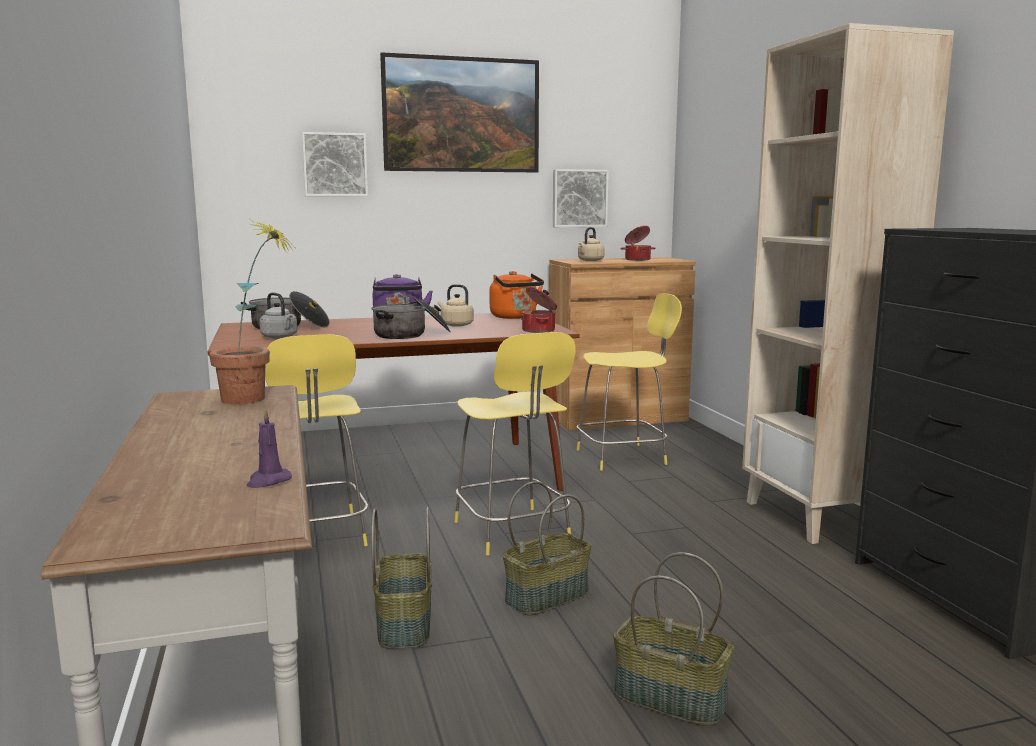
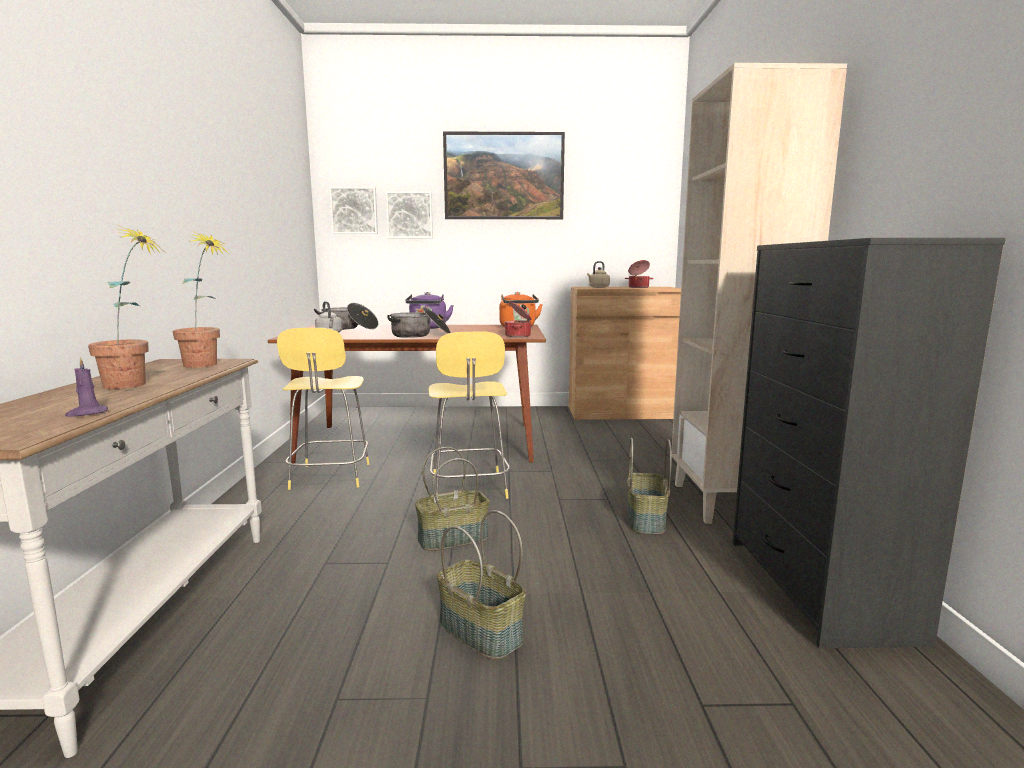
camera: 15 degrees right, 0 degrees up
basket [371,506,432,649] -> basket moved to [627,438,672,534]
beige kettle [438,284,474,327] -> none
picture [553,169,609,227] -> picture moved to [329,187,378,234]
yellow stool [577,293,682,471] -> none
none -> potted plant [88,224,165,389]

